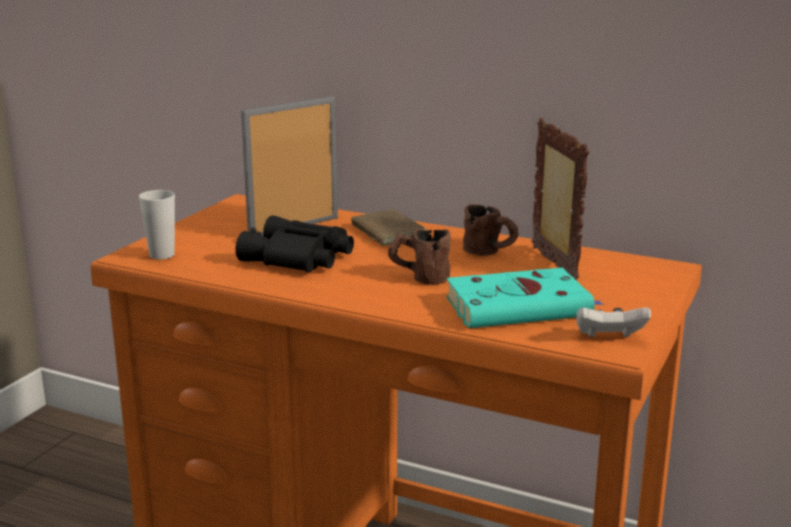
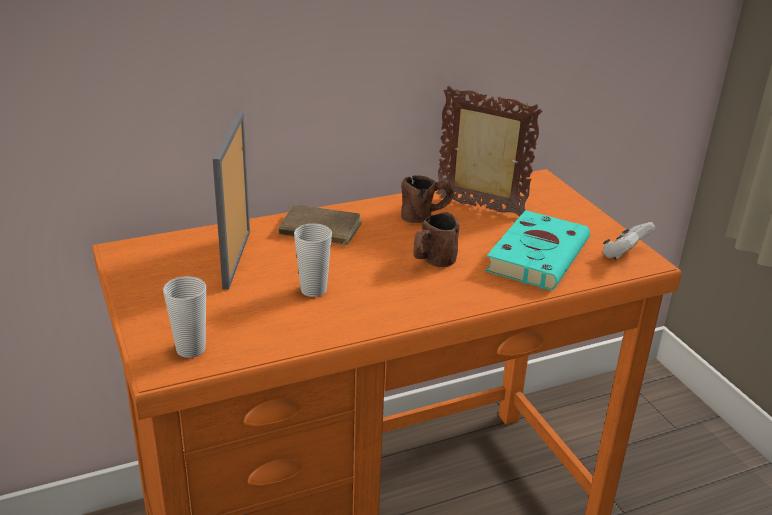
camera: 50 degrees left, 10 degrees up
black binoculars [235,215,354,272] -> cup [294,223,332,297]

